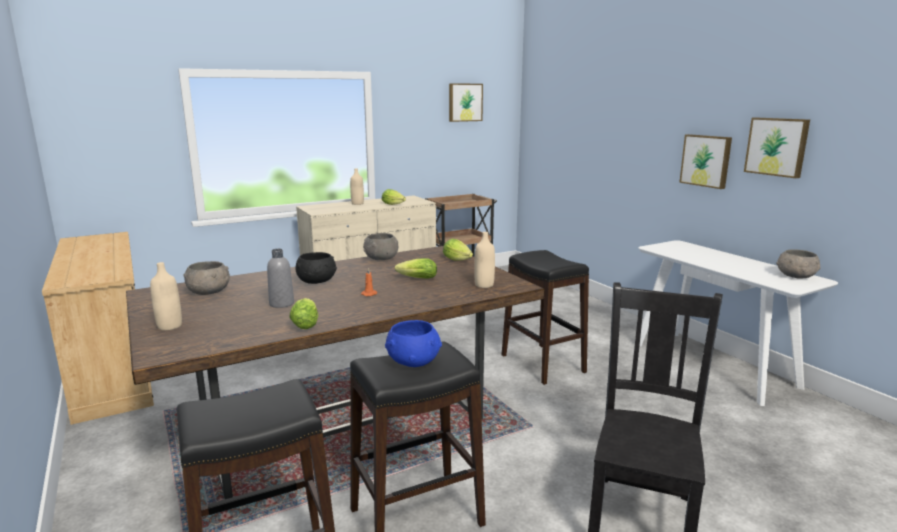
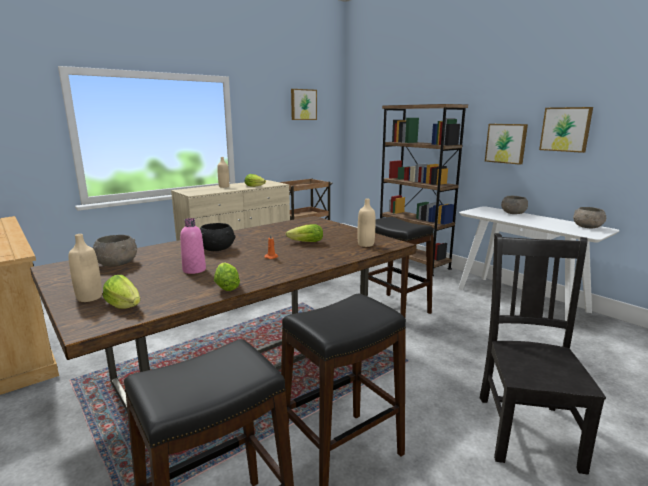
camera: 10 degrees left, 0 degrees up
grey bottle [267,249,294,308] -> pink bottle [180,218,206,274]
grey bowl [363,233,398,260] -> grey bowl moved to [501,196,528,214]
blue bowl [385,320,442,367] -> none
lettuce [443,239,473,261] -> lettuce moved to [103,275,140,309]
none -> brown bookcase [380,104,468,276]

